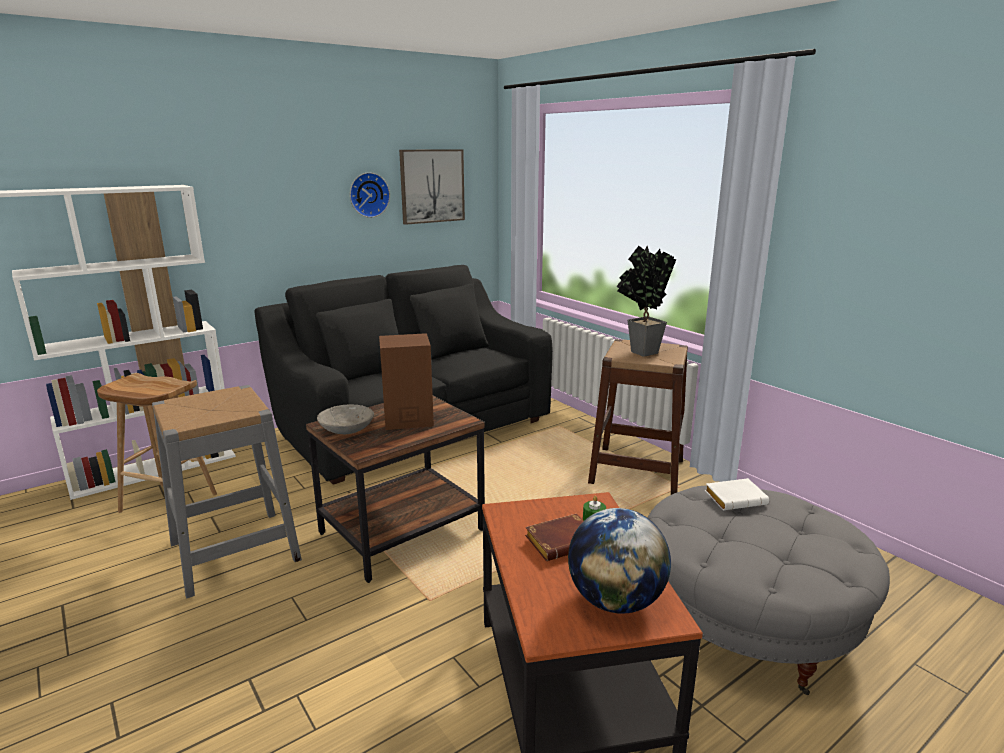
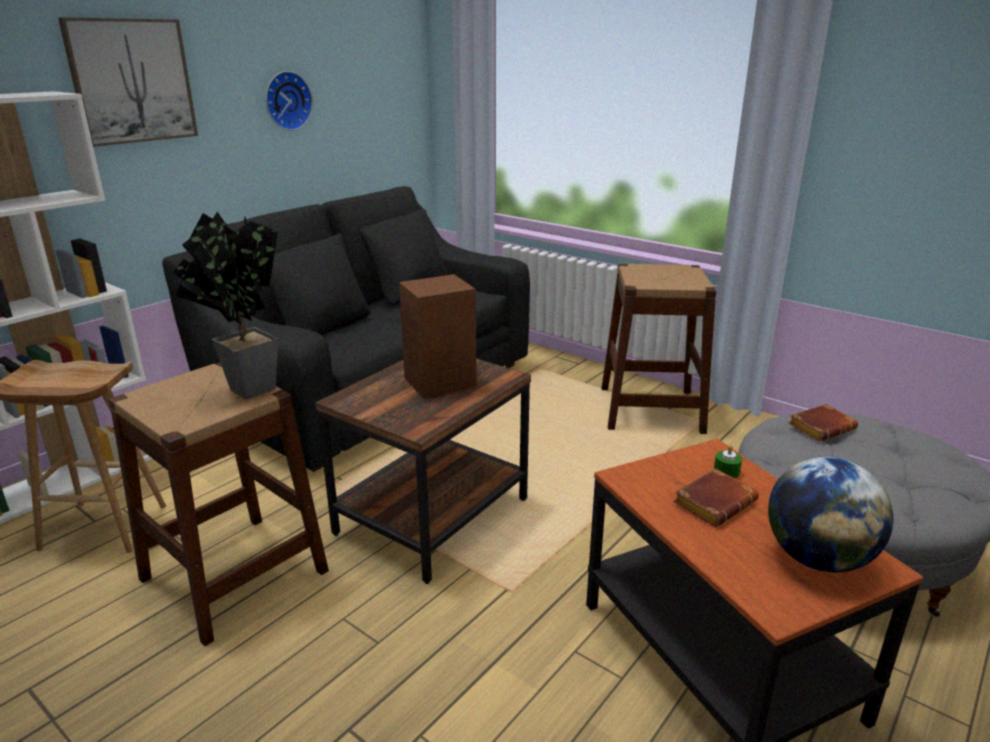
camera: 15 degrees left, 5 degrees up
grey stool [152,385,302,598] -> brown stool [109,362,329,646]
grey bowl [317,404,374,434] -> none
picture [399,149,465,225] -> picture moved to [58,17,198,147]
potted plant [616,246,676,357] -> potted plant moved to [172,212,278,399]
white book [705,478,769,510] -> brown book [788,404,858,441]

